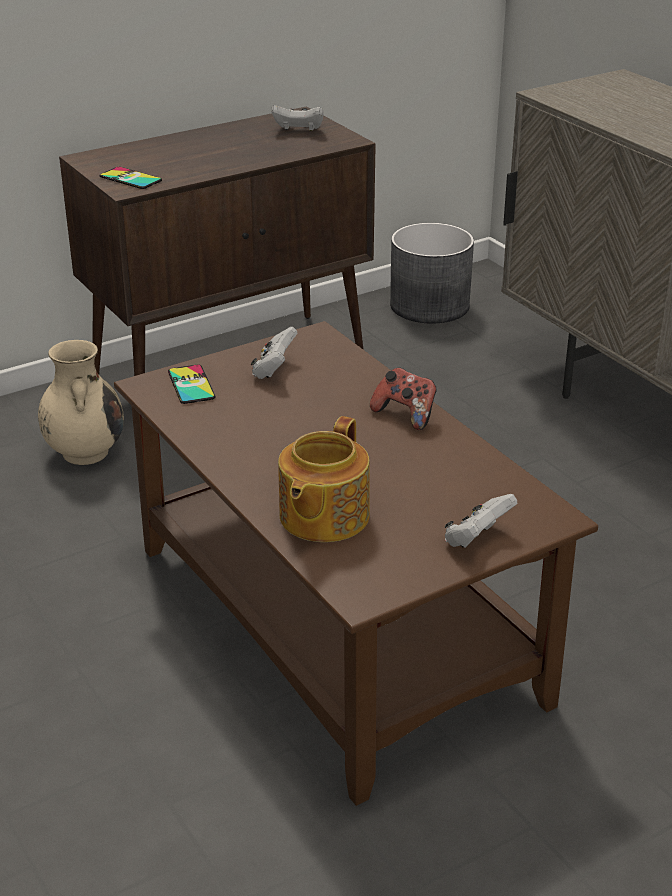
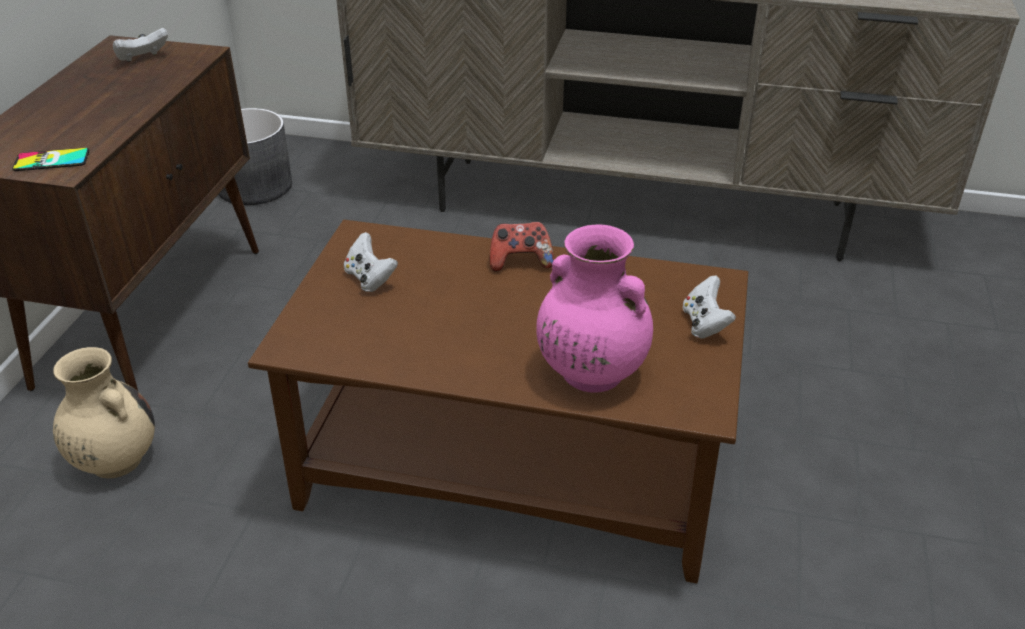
camera: 45 degrees left, 5 degrees up
phone [168,365,215,404] -> none
teapot [278,416,370,542] -> pink vase [536,224,653,393]

